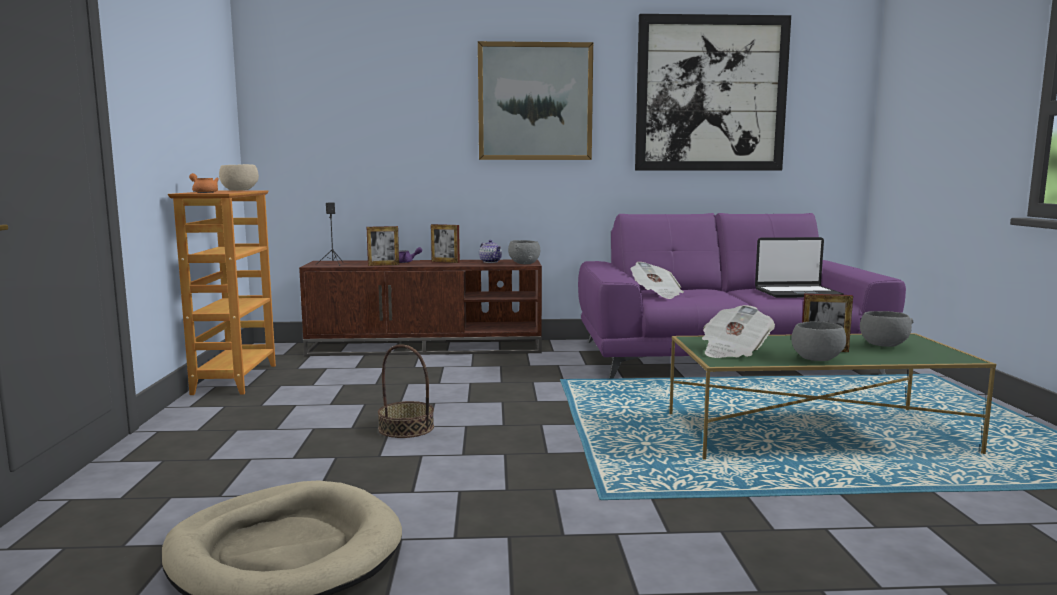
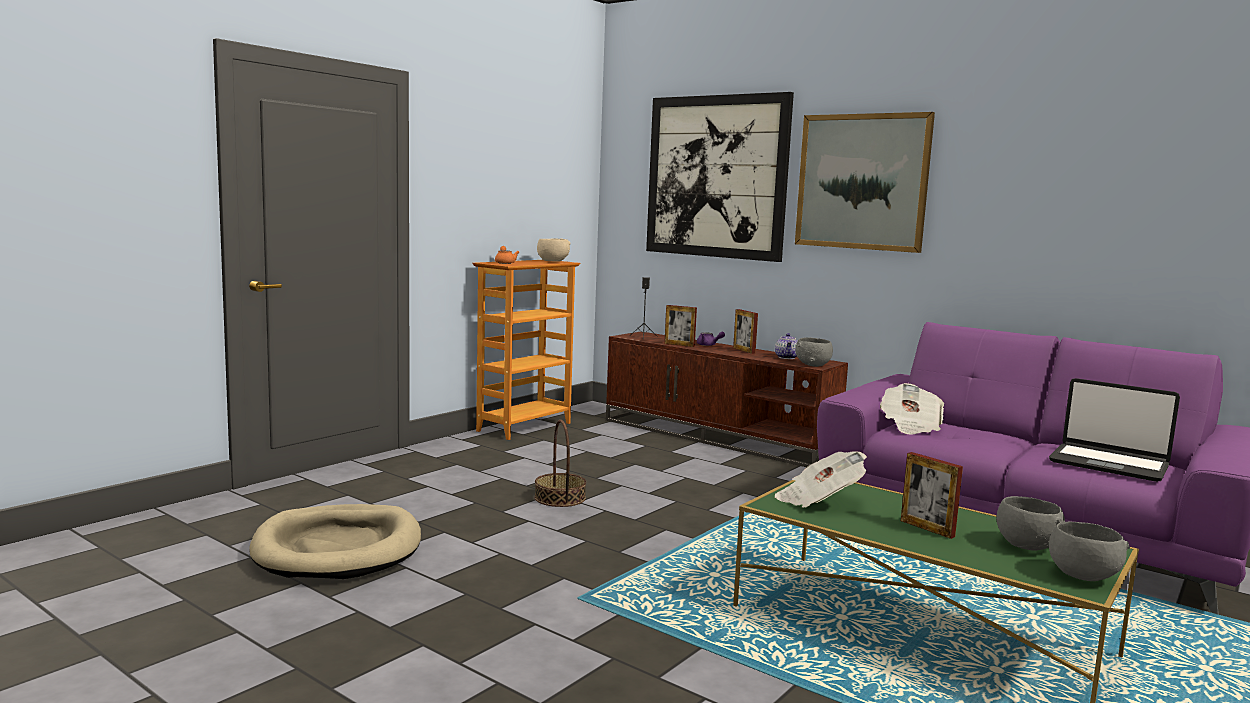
camera: 40 degrees right, 0 degrees up
picture [635,14,791,171] -> picture moved to [646,92,794,262]
grey bowl [792,321,846,361] -> grey bowl moved to [1049,522,1130,581]

